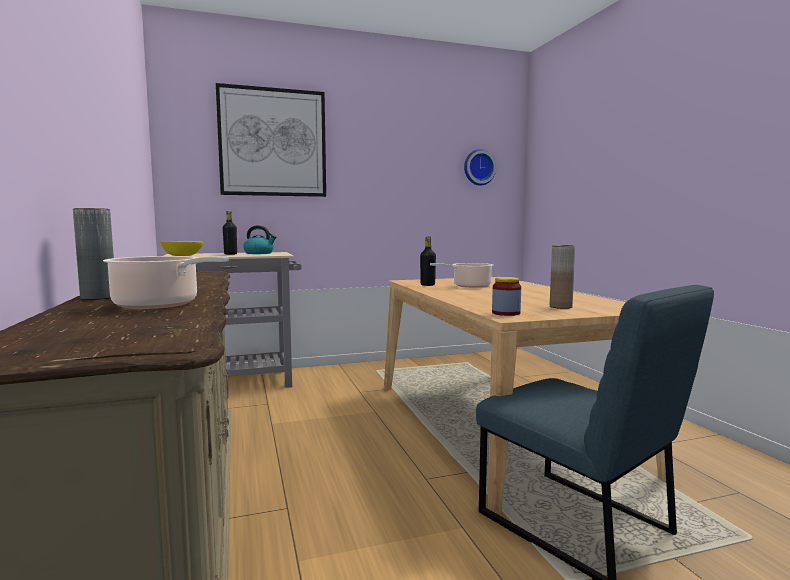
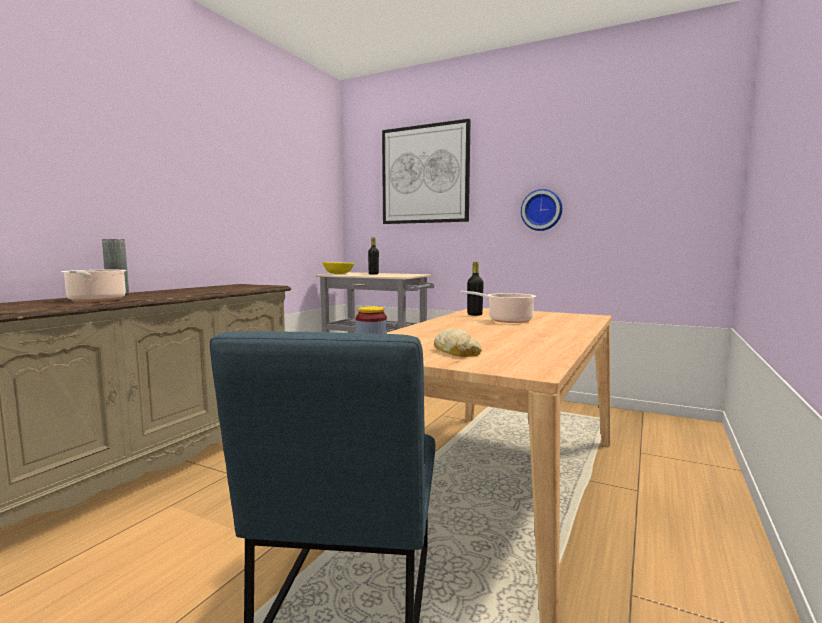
camera: 45 degrees right, 0 degrees up
kettle [243,225,276,254] -> none
wall clock [464,149,496,185] -> wall clock moved to [521,189,562,231]
brown vase [550,245,575,309] -> bread [434,329,482,357]

